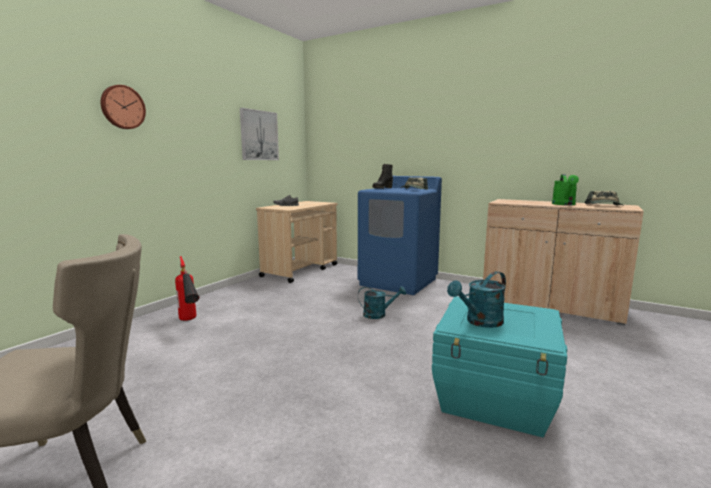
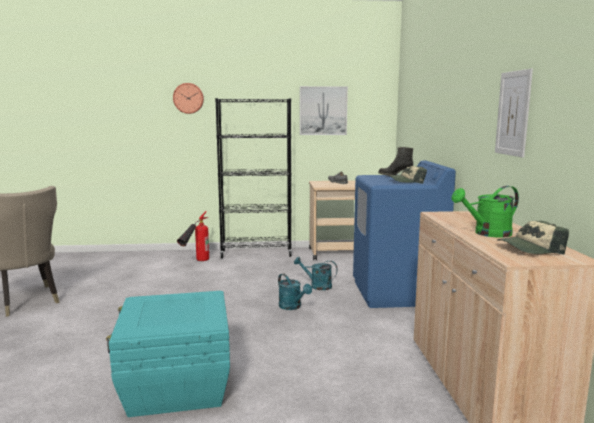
camera: 55 degrees right, 0 degrees up
turquoise watering can [447,271,506,328] -> turquoise watering can moved to [294,257,338,290]
none -> black bookcase [215,98,292,258]
none -> picture [495,69,533,158]

